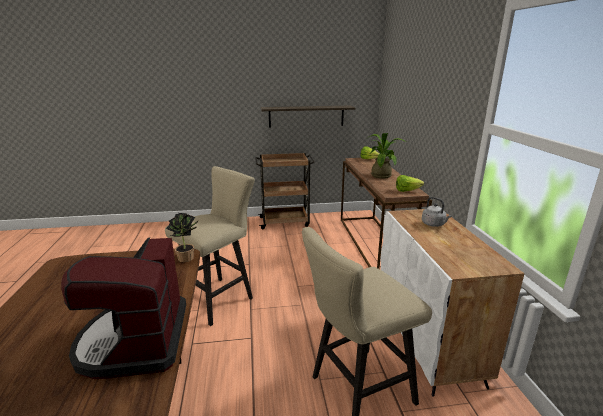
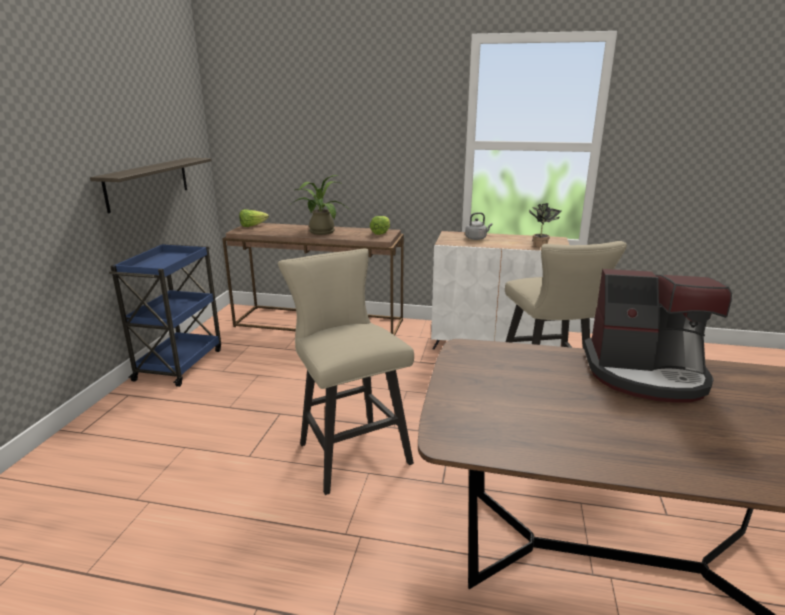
camera: 70 degrees left, 0 degrees up
potted plant [166,213,199,262] -> potted plant moved to [529,203,562,247]
brown cart [255,153,314,229] -> blue cart [109,244,221,387]

